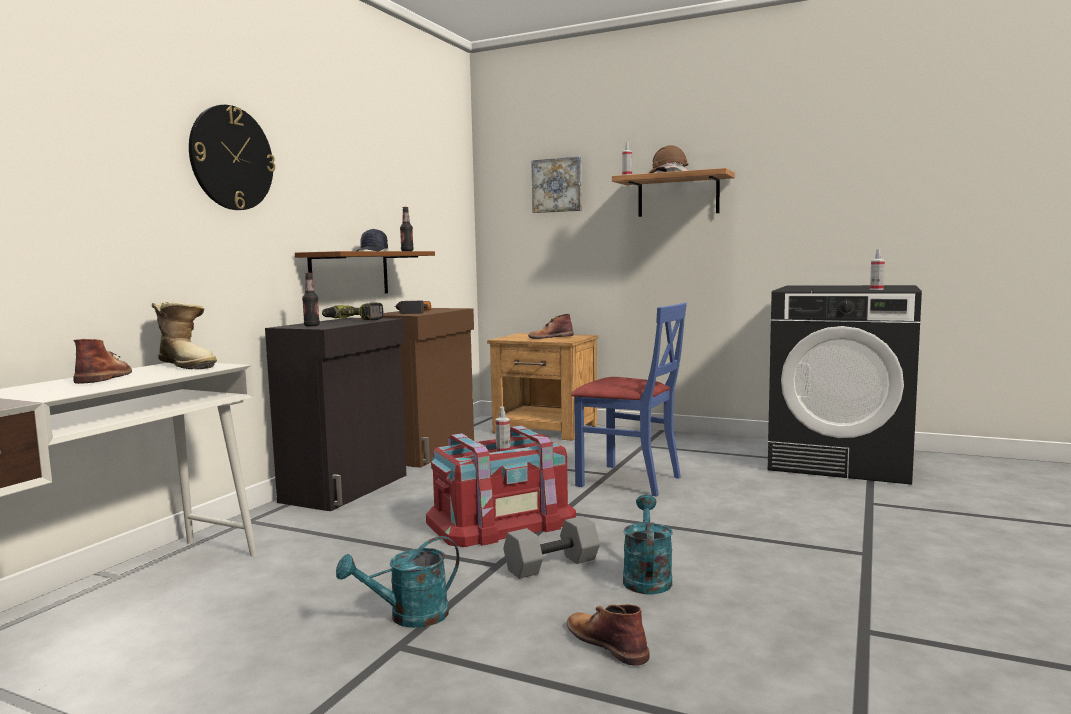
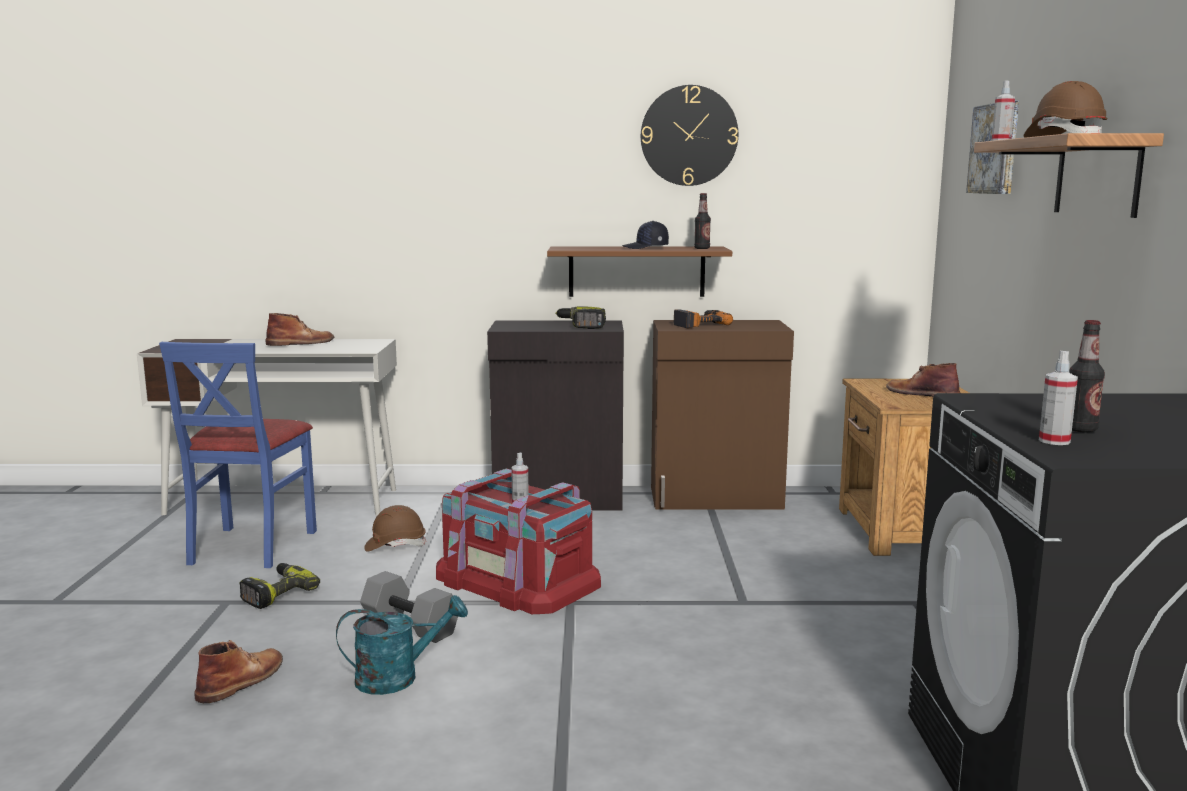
camera: 65 degrees right, 5 degrees up
boot [152,301,217,370] -> none
wall clock [189,105,275,210] -> wall clock moved to [641,85,738,186]
bottle [302,273,320,326] -> bottle moved to [1069,320,1105,432]
turquoise watering can [336,536,460,628] -> power drill [239,563,320,609]
blue chair [571,303,687,497] -> blue chair moved to [159,342,317,568]
none -> brown hard hat [364,505,426,552]

